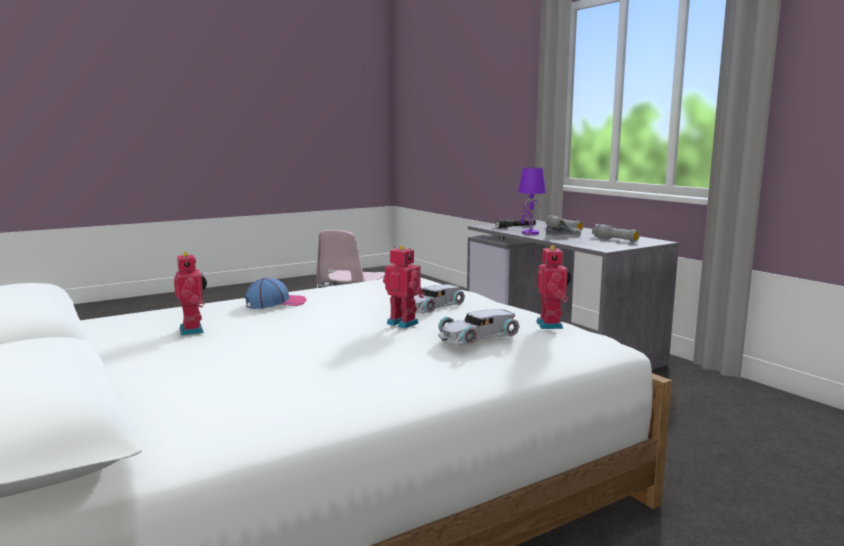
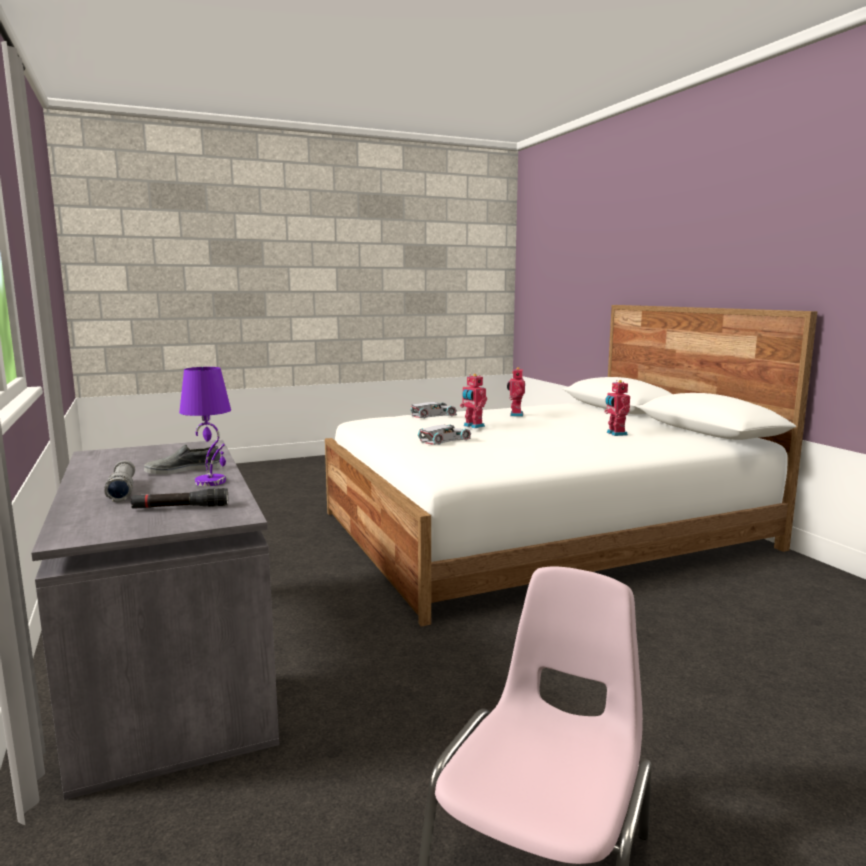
camera: 170 degrees left, 0 degrees up
cap [245,278,307,309] -> none
toy robot [536,245,571,329] -> toy robot moved to [507,367,525,417]
grey flashlight [592,224,640,242] -> none

